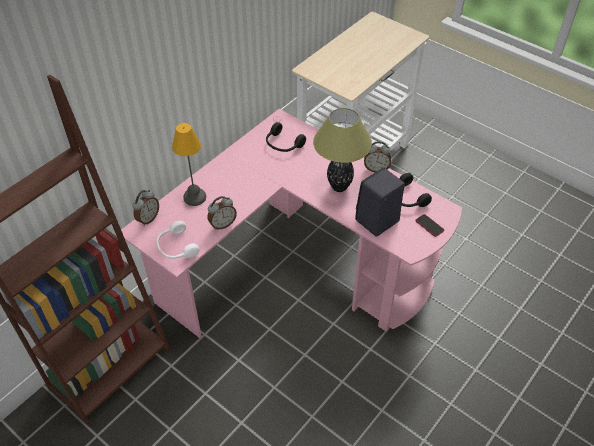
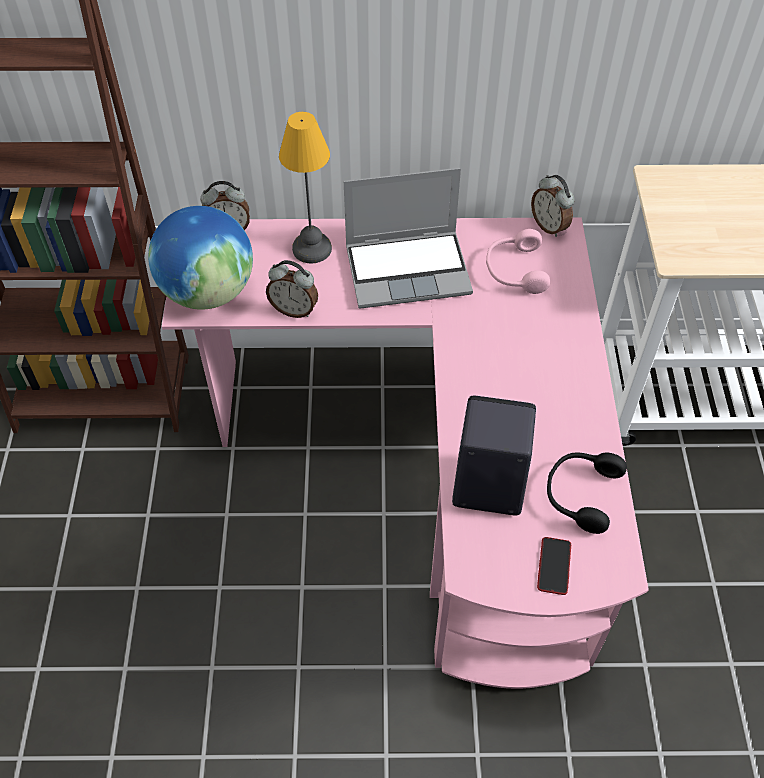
camera: 50 degrees right, 5 degrees up
white headphones [157,220,199,259] -> globe [148,206,253,310]
black headphones [266,122,306,152] -> pink headphones [486,229,550,294]
table lamp [313,108,372,192] -> none
alarm clock [364,141,391,172] -> alarm clock moved to [531,175,575,237]
none -> laptop [344,168,473,309]

